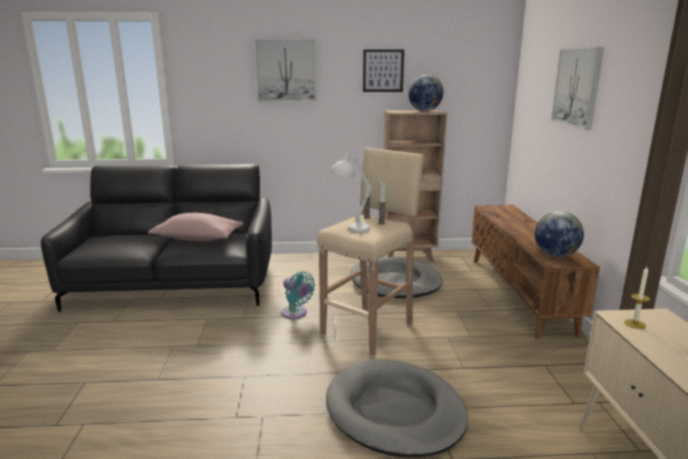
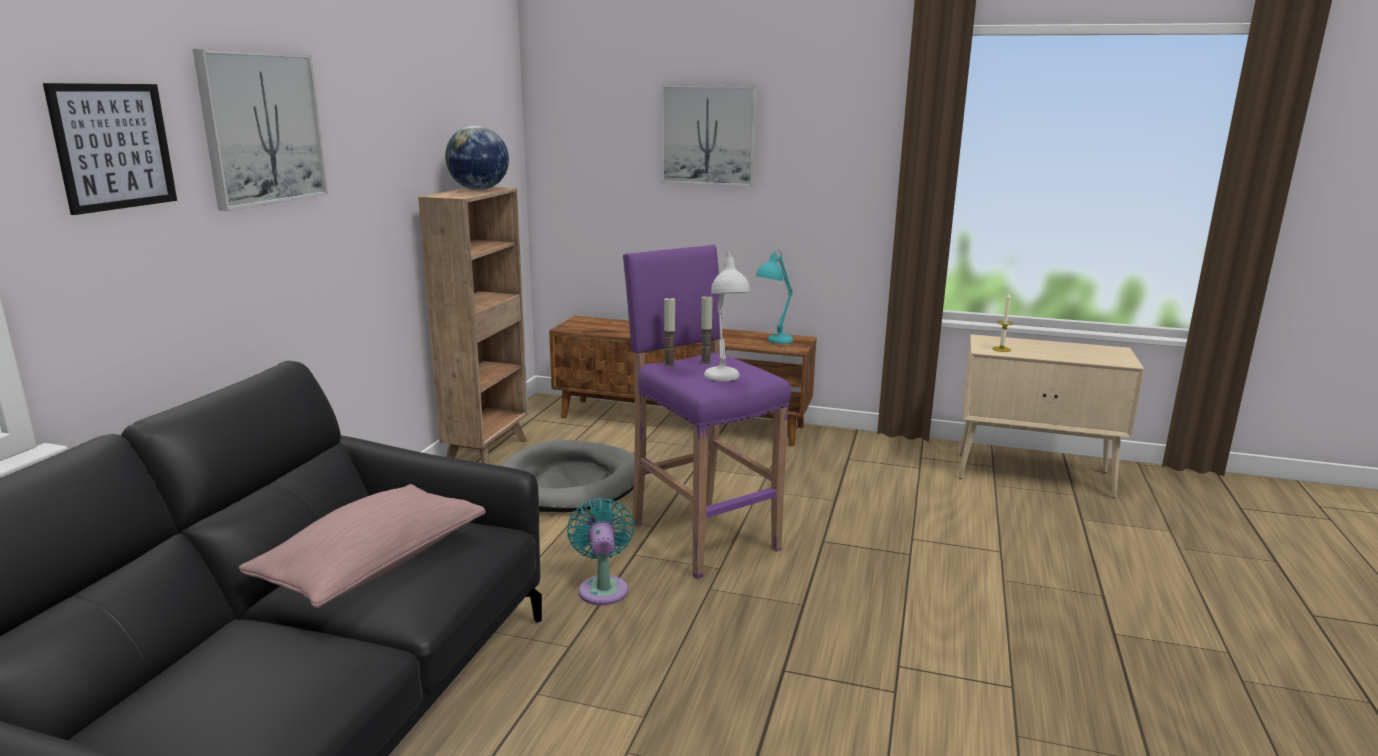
camera: 70 degrees left, 0 degrees up
turquoise fan [281,271,315,319] -> turquoise fan turned 75 degrees counterclockwise [567,498,634,605]
beige stool [317,147,424,357] -> purple stool [623,244,791,579]
grey dog bed [326,359,468,457] -> none
picture [363,49,404,92] -> picture moved to [43,83,177,215]
globe [535,211,584,257] -> turquoise table lamp [756,250,793,344]

